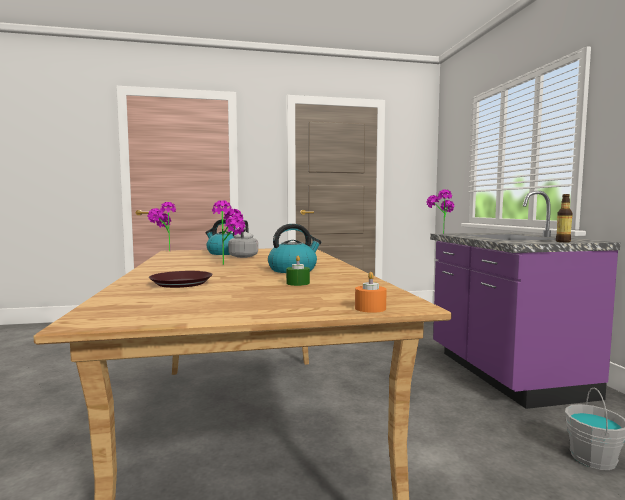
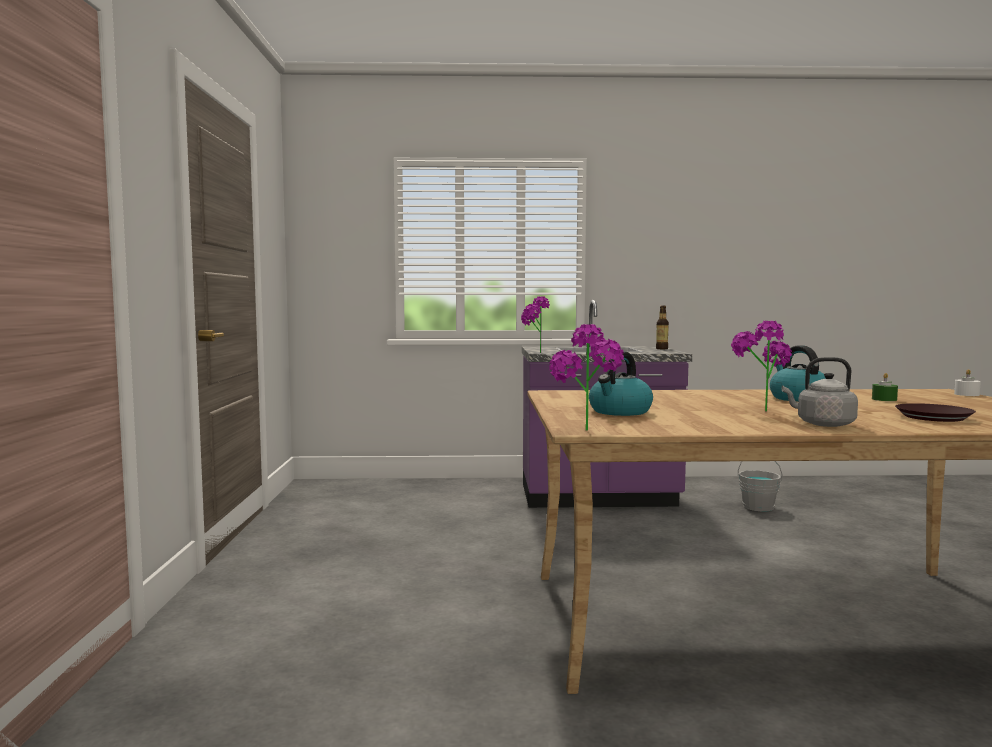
camera: 80 degrees left, 0 degrees up
grey kettle [228,220,258,258] -> grey kettle moved to [782,357,858,427]
orange candle [355,272,387,313] -> white candle [954,369,981,396]

